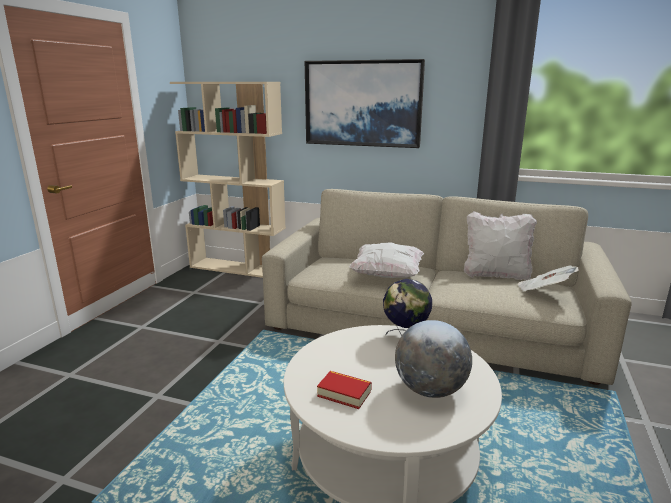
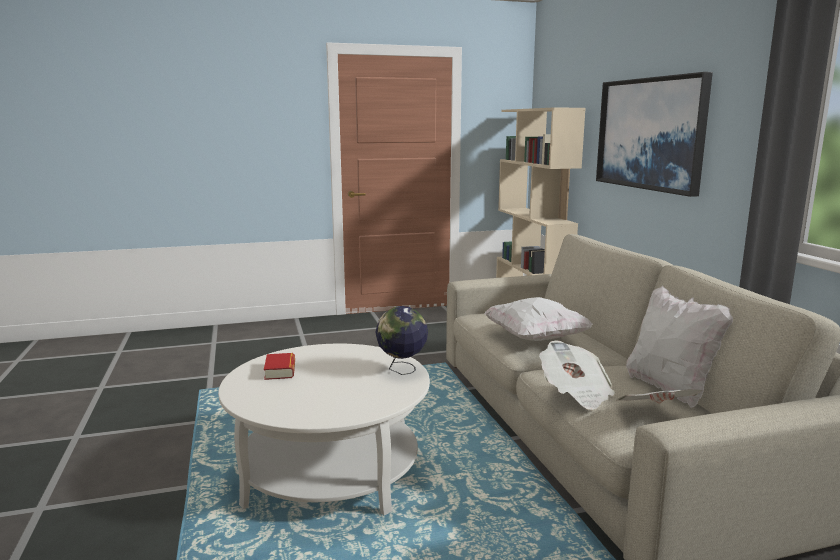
camera: 55 degrees right, 5 degrees down
globe [395,320,472,398] -> none
none -> newspaper [539,341,615,410]

